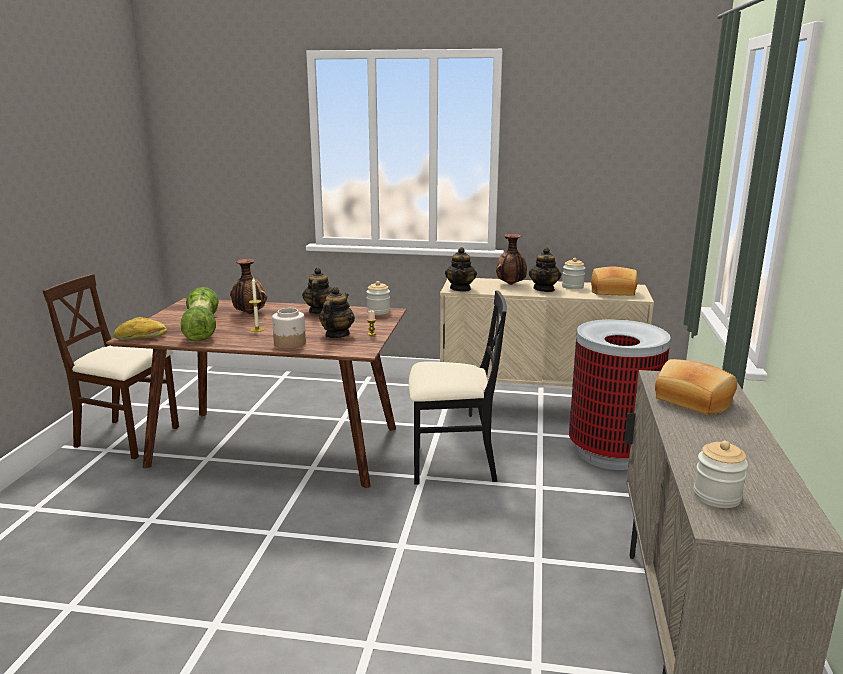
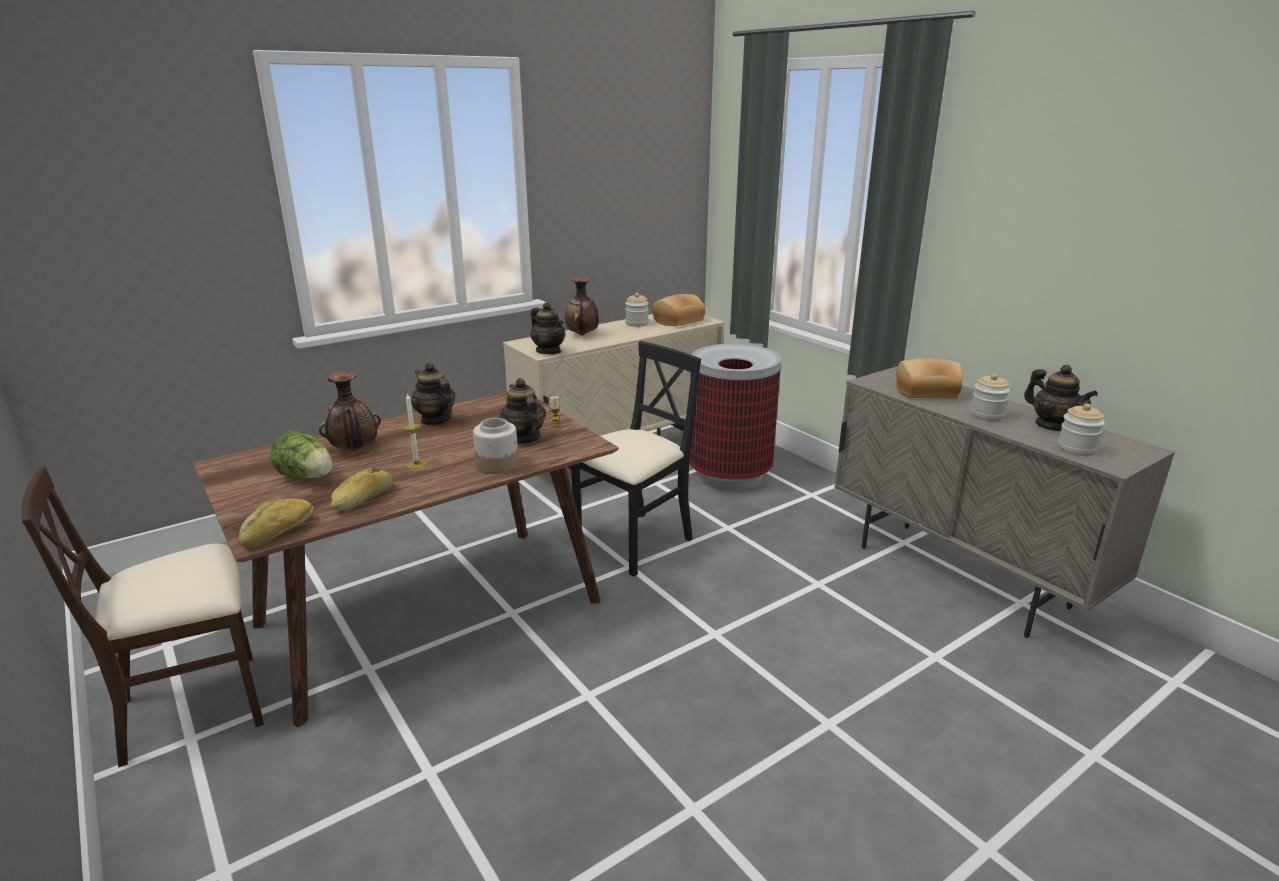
camera: 45 degrees left, 5 degrees up
lettuce [181,306,216,341] -> bread [330,467,394,511]
jar [366,281,390,315] -> jar moved to [970,374,1010,421]
teapot [529,247,561,292] -> teapot moved to [1024,365,1098,431]

